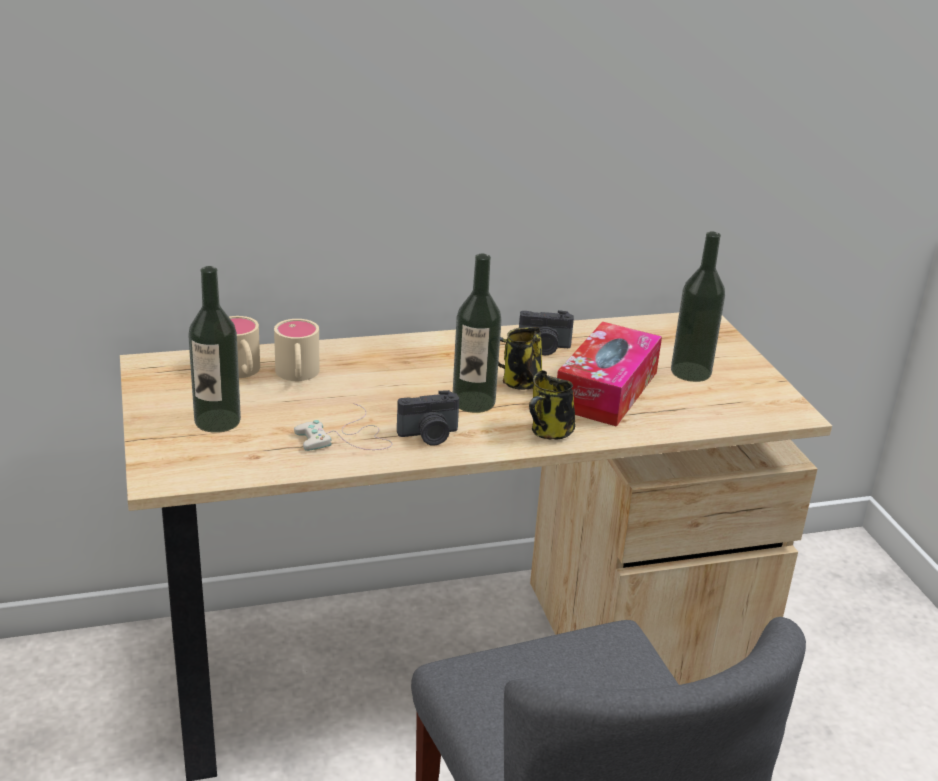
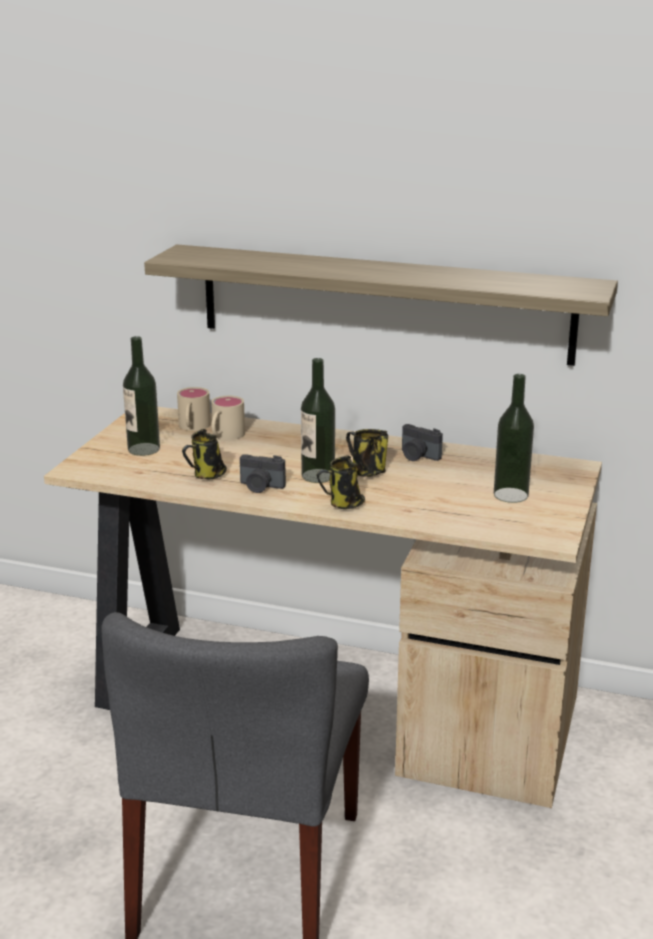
camera: 35 degrees right, 5 degrees down
white game controller [294,403,392,451] -> mug [182,429,227,479]
tissue box [557,322,662,427] -> none
none -> shelf [144,244,618,366]

